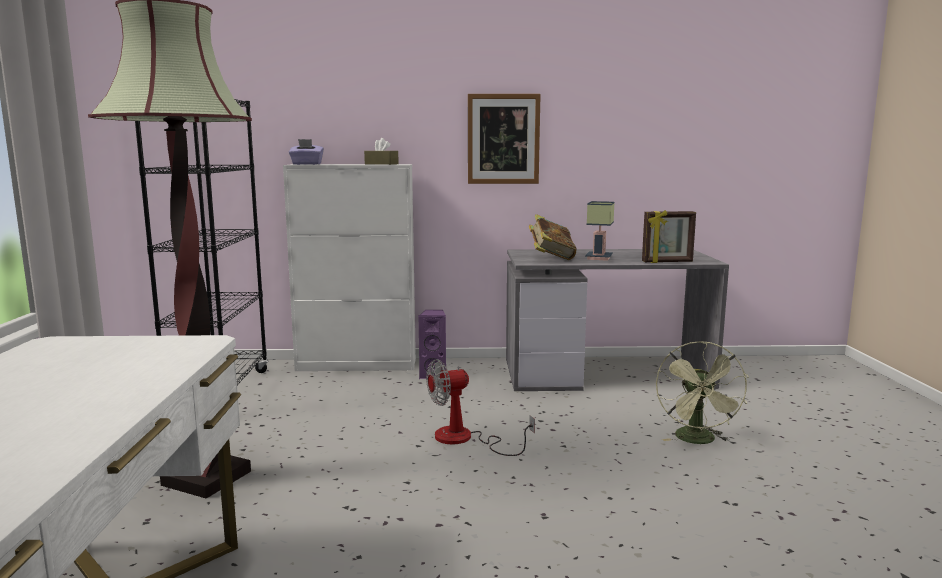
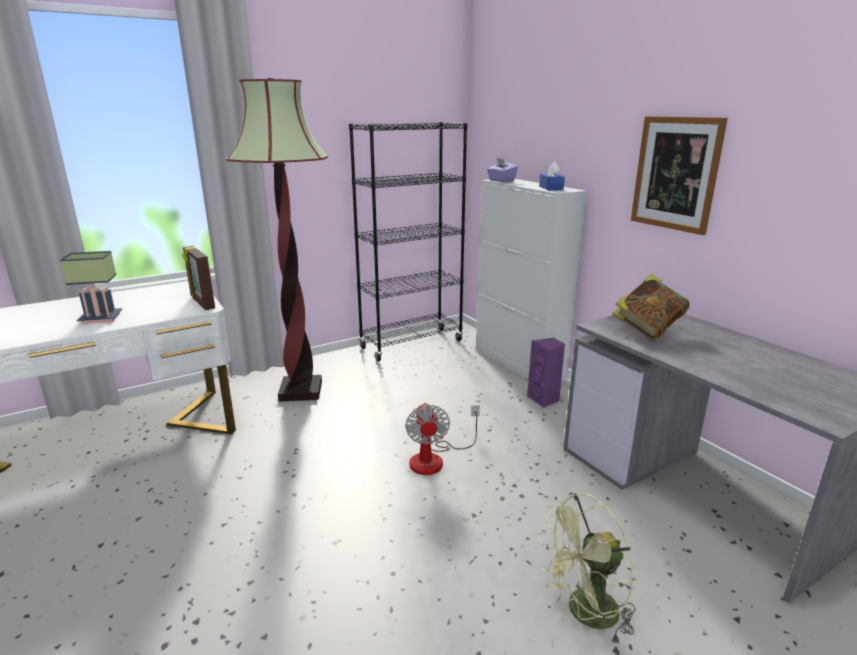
camera: 60 degrees right, 10 degrees up
brown tissue box [364,138,399,165] -> blue tissue box [539,162,565,191]
fan [426,359,535,456] -> fan turned 135 degrees counterclockwise [405,402,480,475]
table lamp [585,201,615,261] -> table lamp moved to [60,251,122,324]
picture frame [642,210,696,263] -> picture frame moved to [182,246,215,310]

